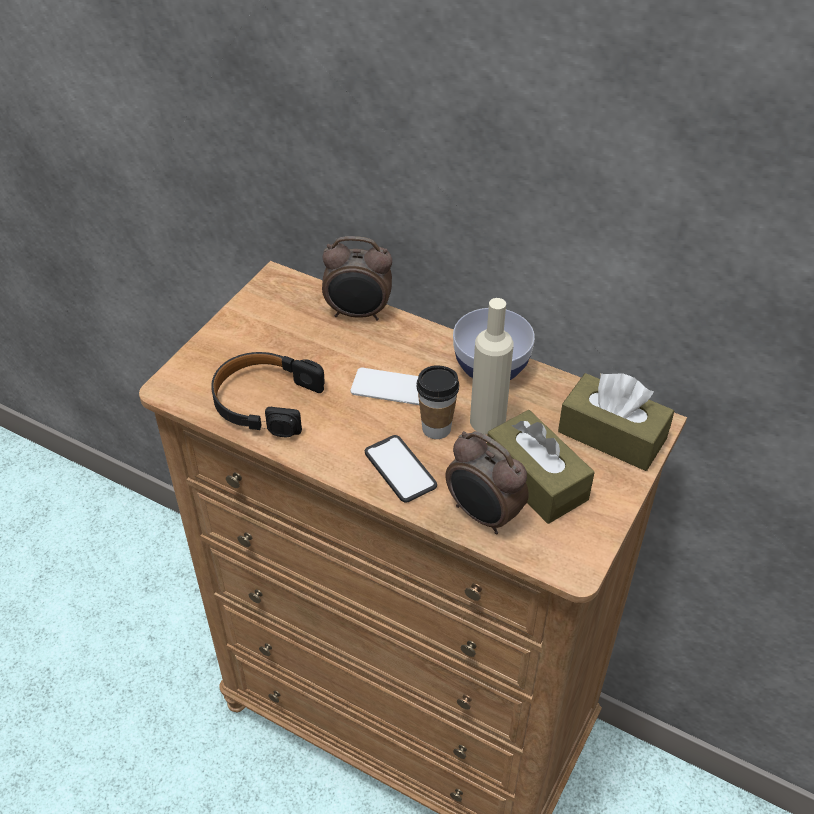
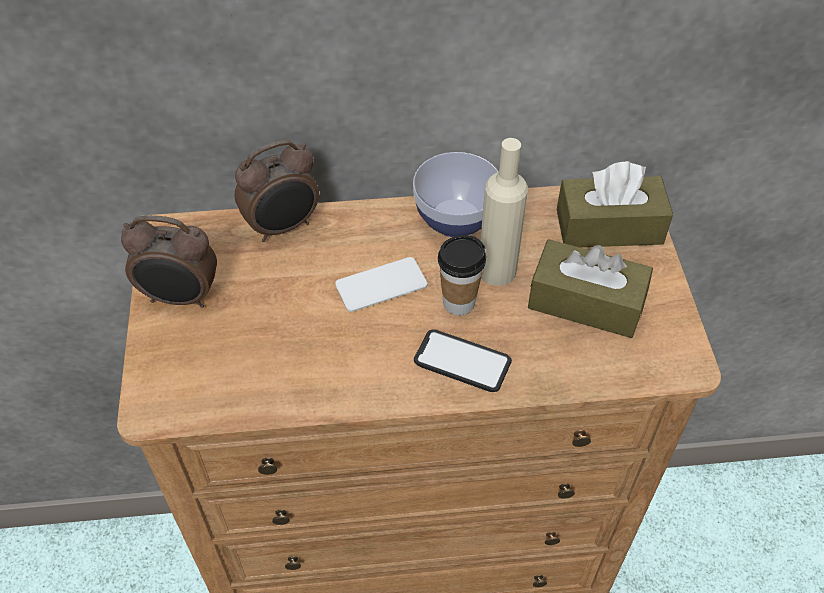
camera: 35 degrees left, 5 degrees up
black headphones [211,352,325,437] -> none
alarm clock [446,431,529,534] -> alarm clock moved to [121,215,217,308]

